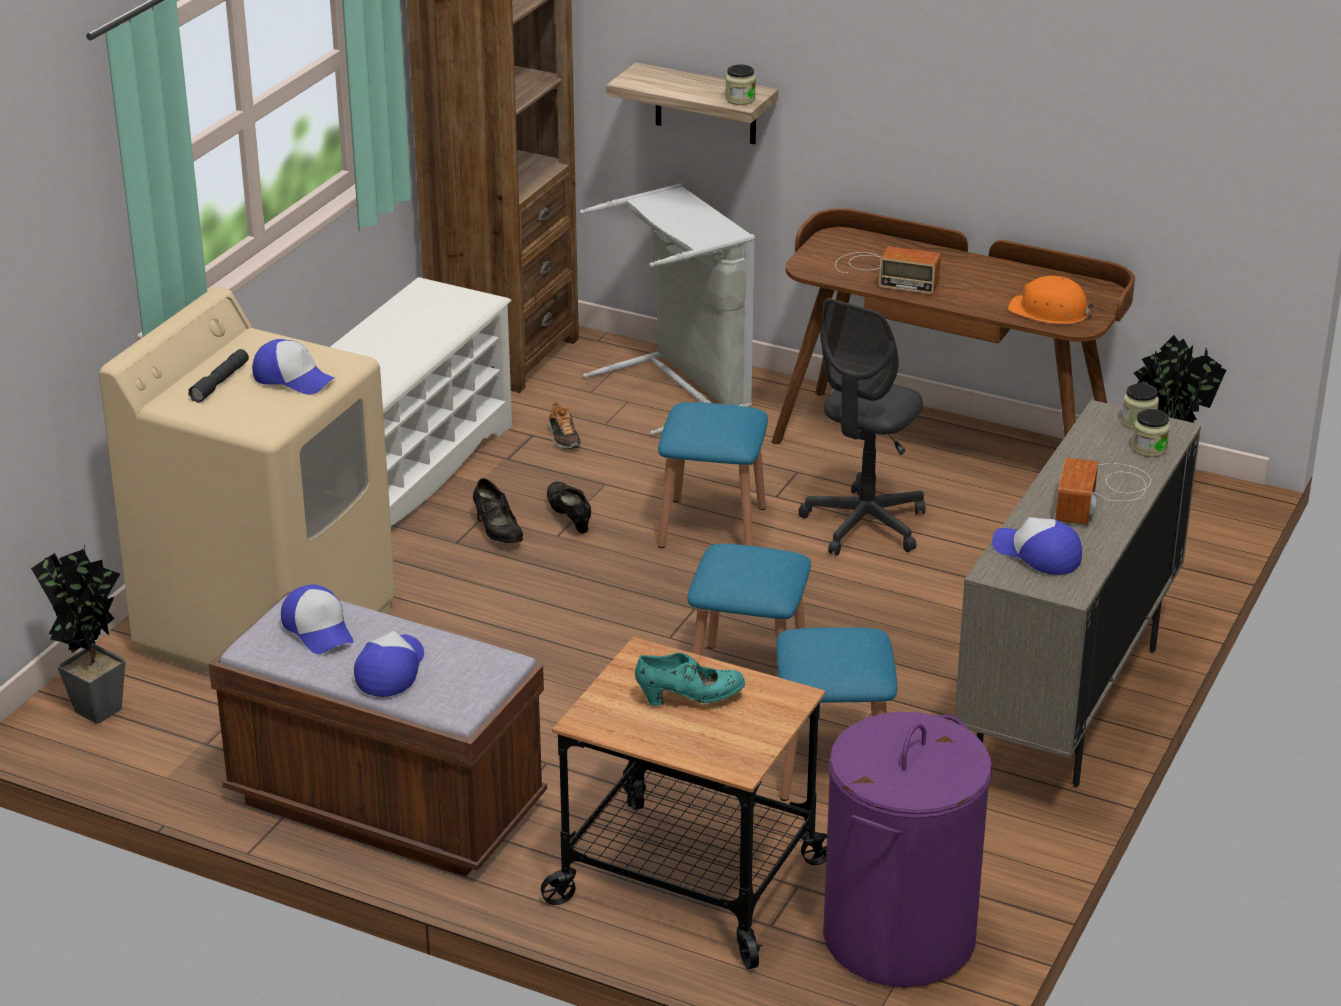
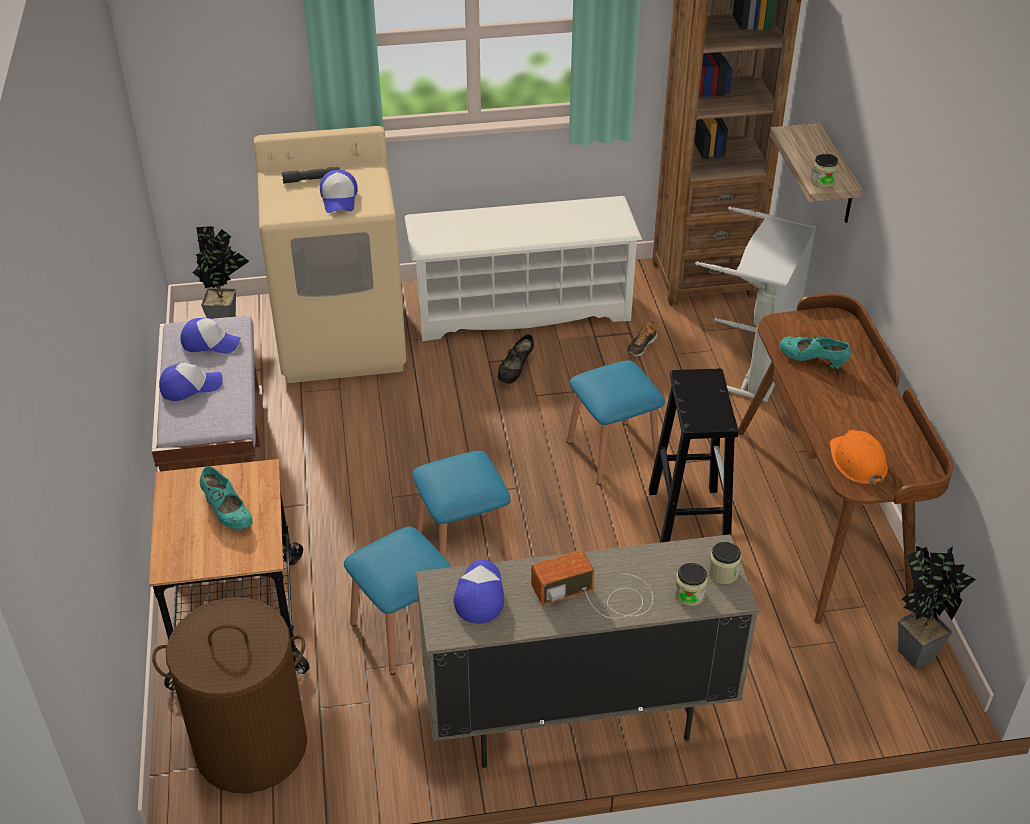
camera: 55 degrees right, 10 degrees up
cap [281,584,354,654] -> cap turned 105 degrees counterclockwise [181,318,241,354]
black shoe [547,482,591,534] -> none
grey office chair [798,298,925,556] -> black stool [649,369,738,543]
purple laundry basket [823,712,992,987] -> brown laundry basket [152,597,307,794]
radio [835,246,941,294] -> turquoise shoe [779,336,851,369]

